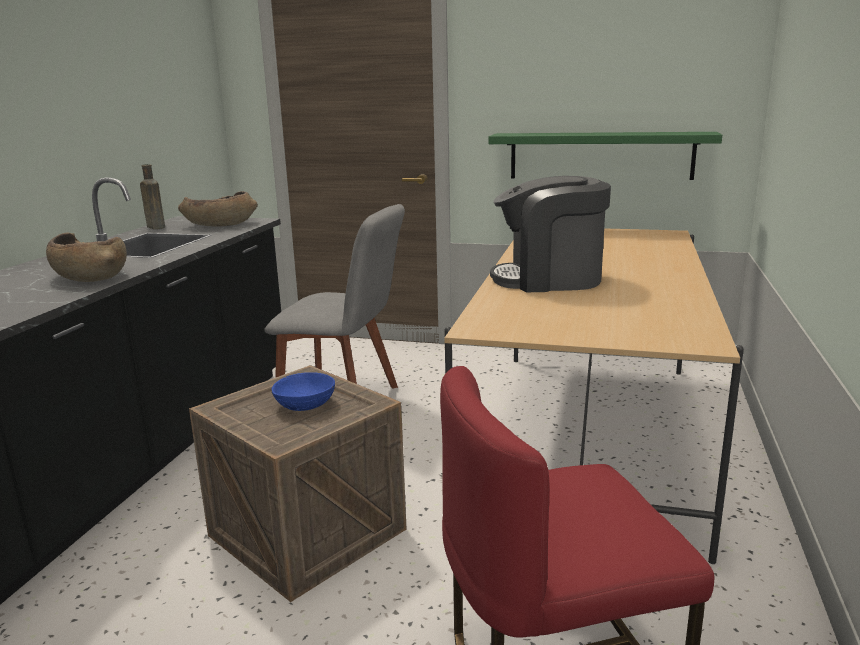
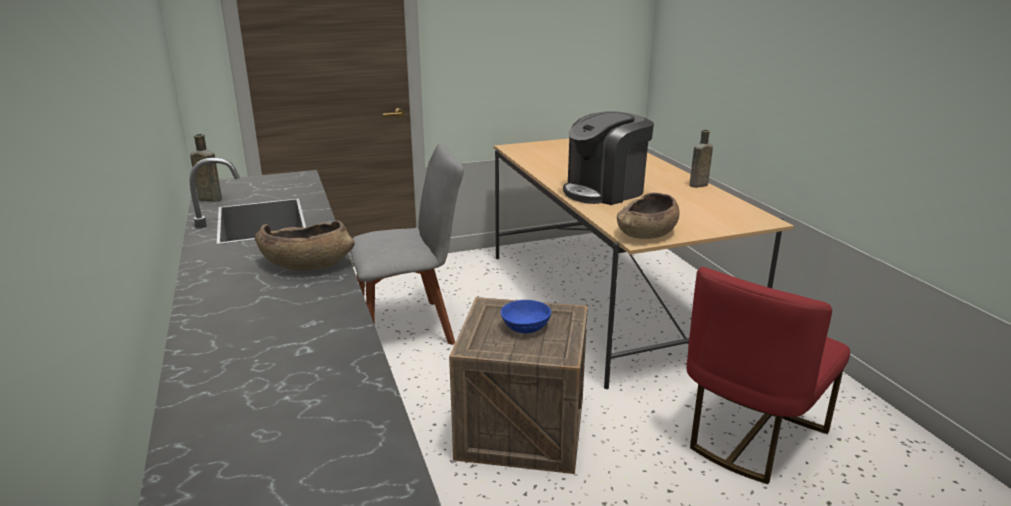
camera: 35 degrees left, 5 degrees up
brown bowl [178,191,258,226] -> brown bowl moved to [617,192,679,239]
green shelf [488,132,722,180] -> none
none -> brown bottle [689,130,713,188]

